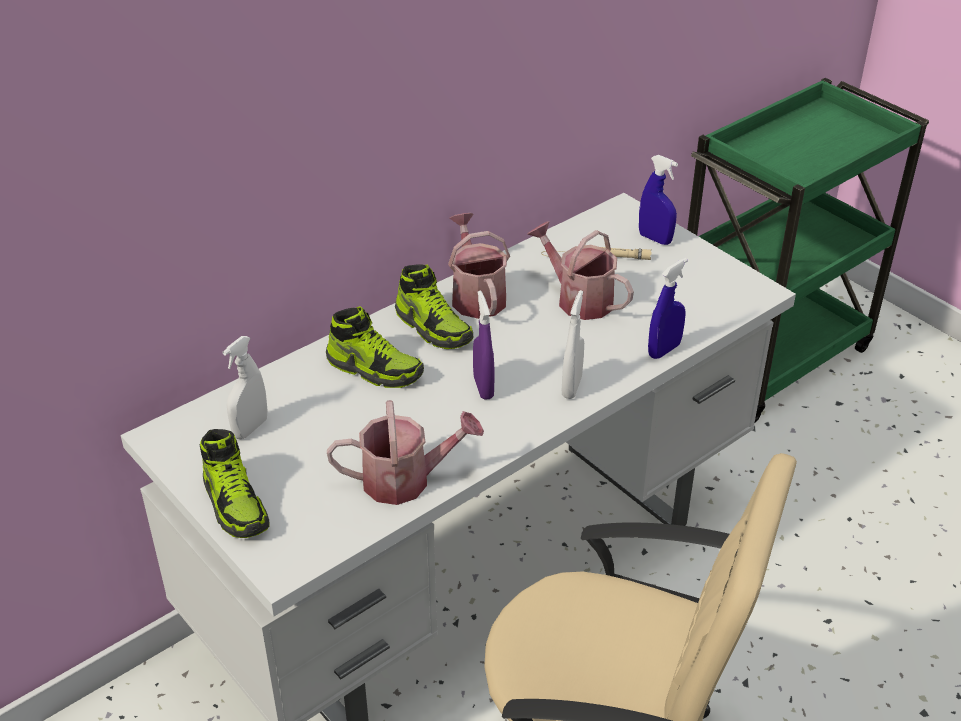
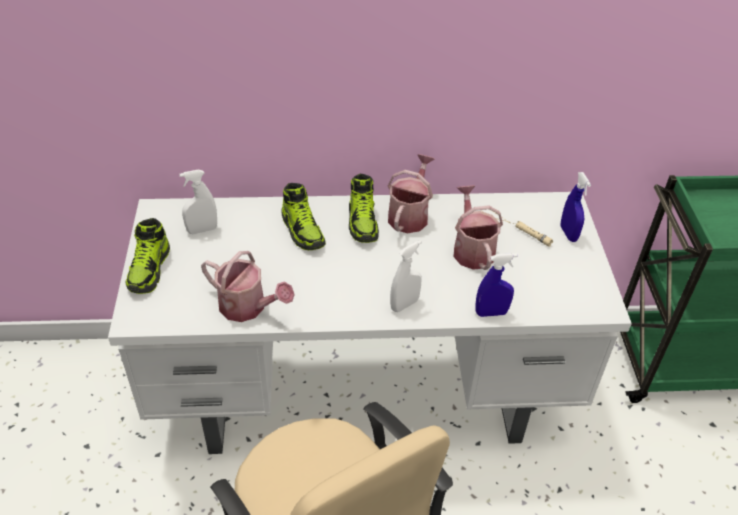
camera: 35 degrees right, 5 degrees up
purple spray bottle [473,291,494,400] -> none

